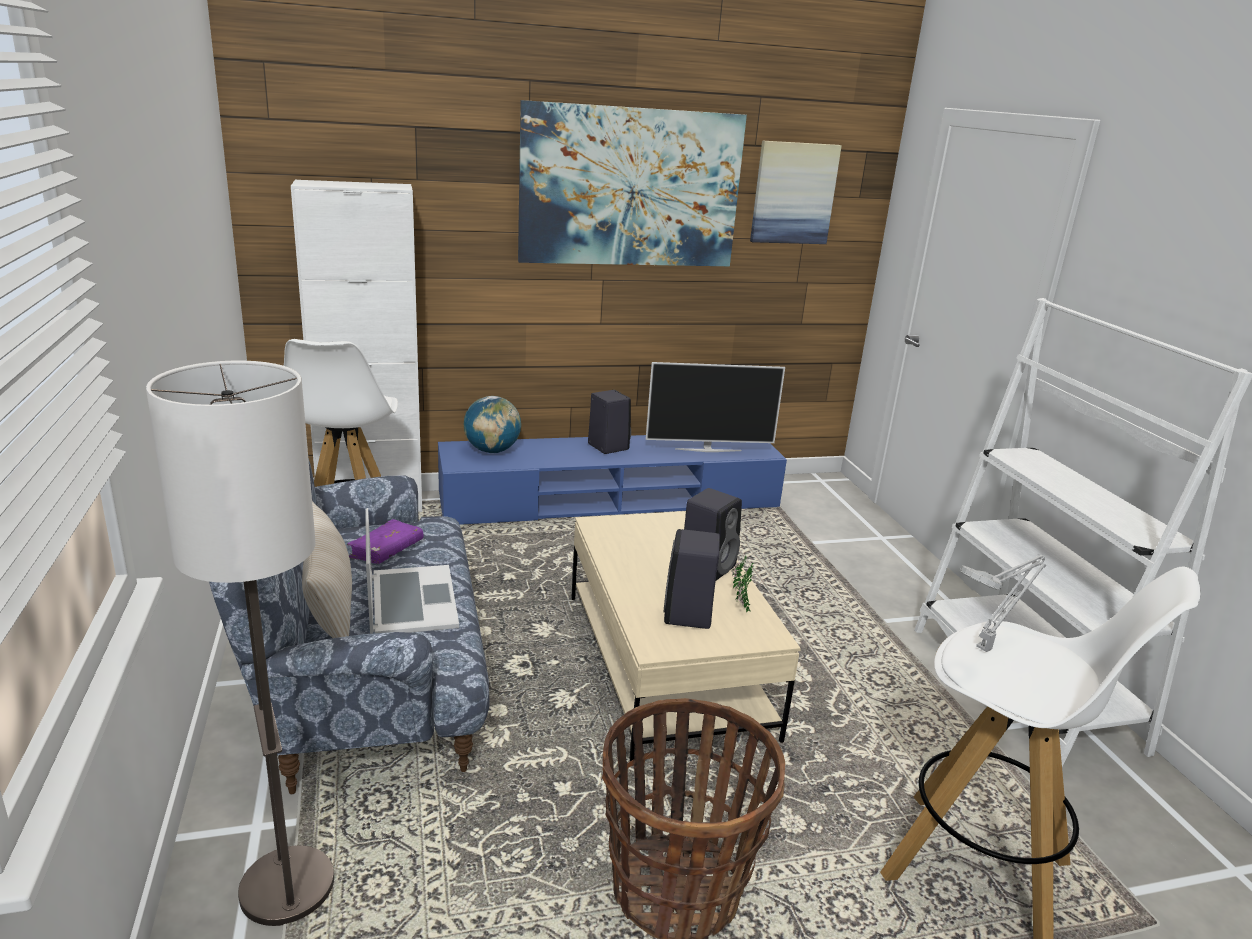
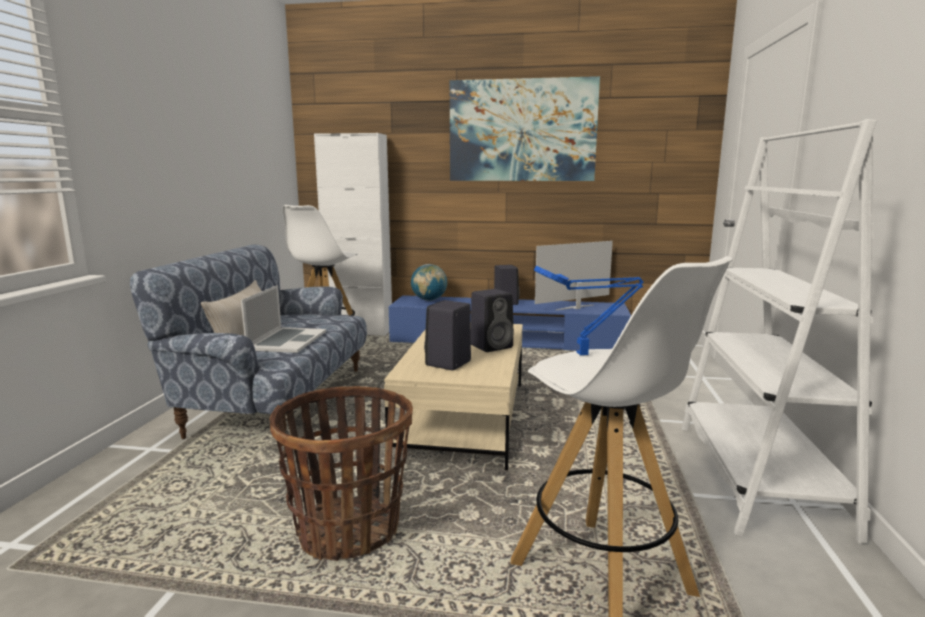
camera: 25 degrees right, 10 degrees down
floor lamp [146,361,334,926] -> none
purple book [347,519,423,564] -> none
television [646,362,785,452] -> television turned 135 degrees clockwise [535,241,613,311]
potted plant [732,553,753,612] -> none
picture [750,141,842,244] -> none
grey table lamp [960,554,1046,652] -> blue table lamp [534,266,643,355]

